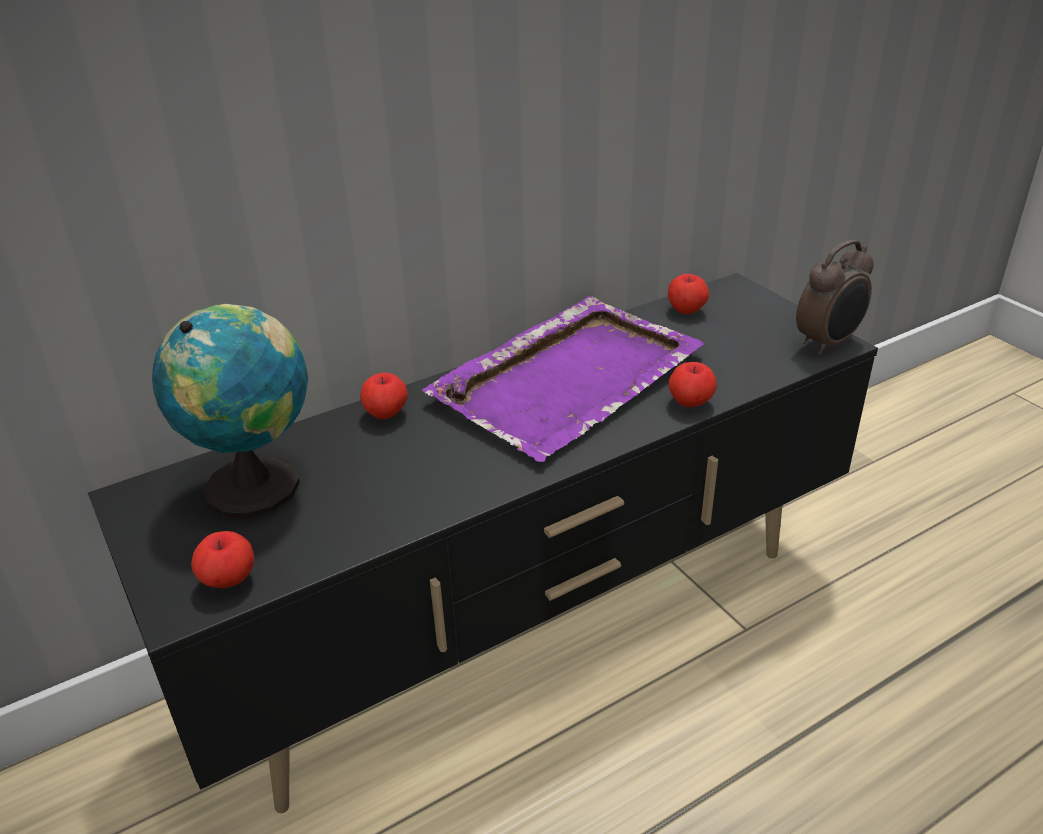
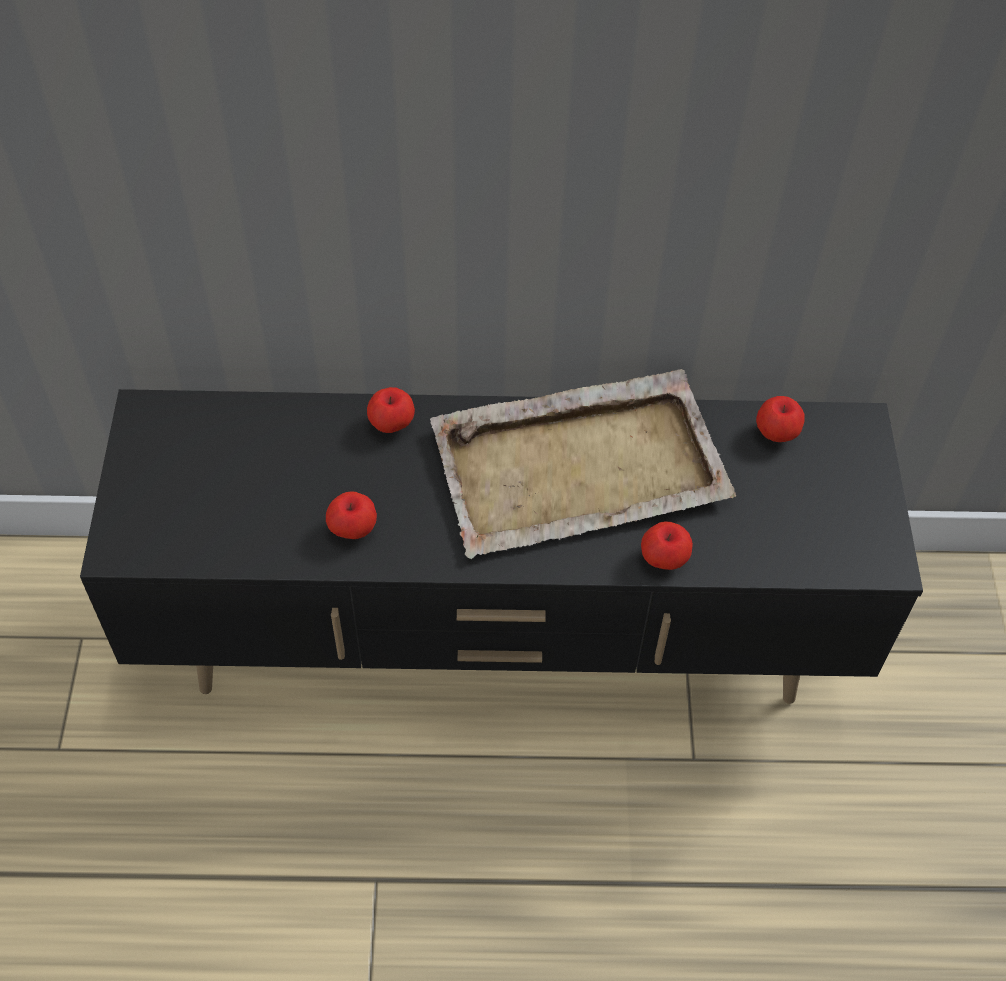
camera: 30 degrees right, 20 degrees up
globe [152,304,308,518] -> none
apple [191,531,254,588] -> apple moved to [326,492,377,539]
purple tray [422,296,705,462] -> beige tray [430,369,736,559]
alarm clock [796,240,874,355] -> none

